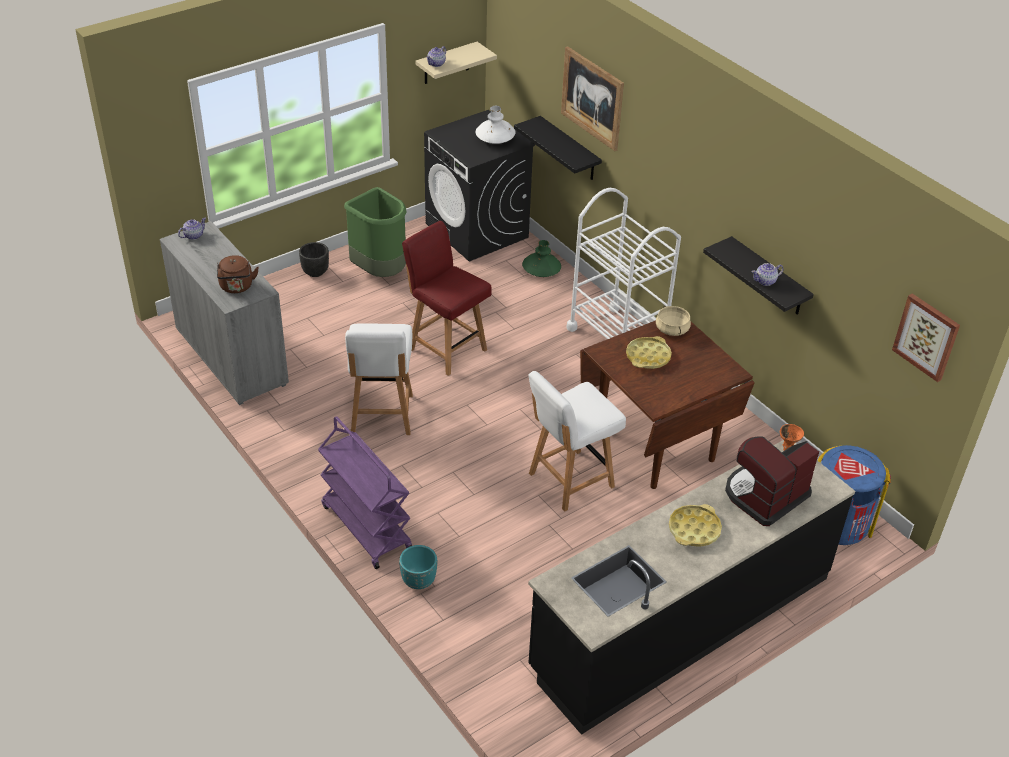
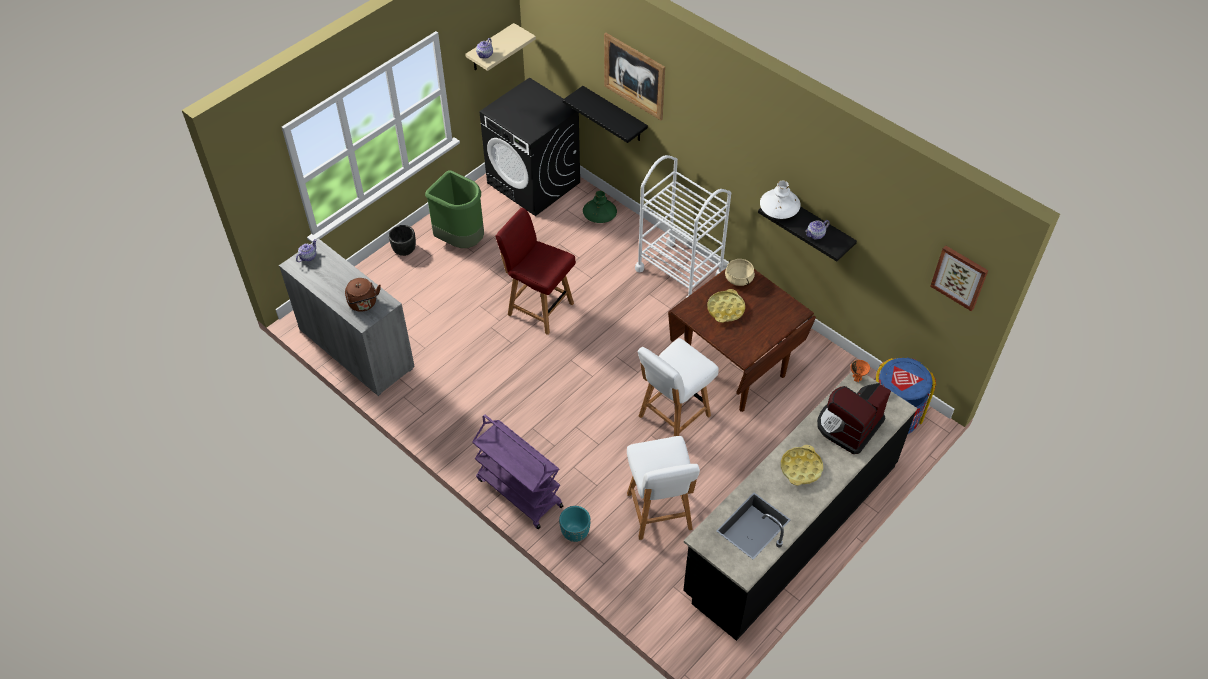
camera: 10 degrees left, 10 degrees up
white chair [345,323,413,435] -> white chair moved to [627,436,700,540]
white vase [476,106,516,144] -> white vase moved to [760,180,801,219]

